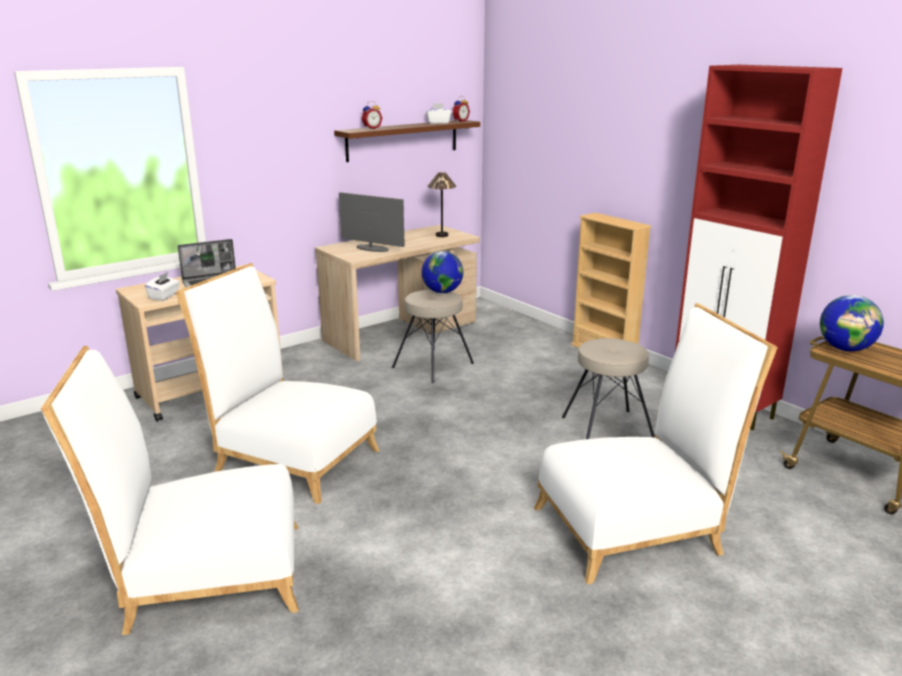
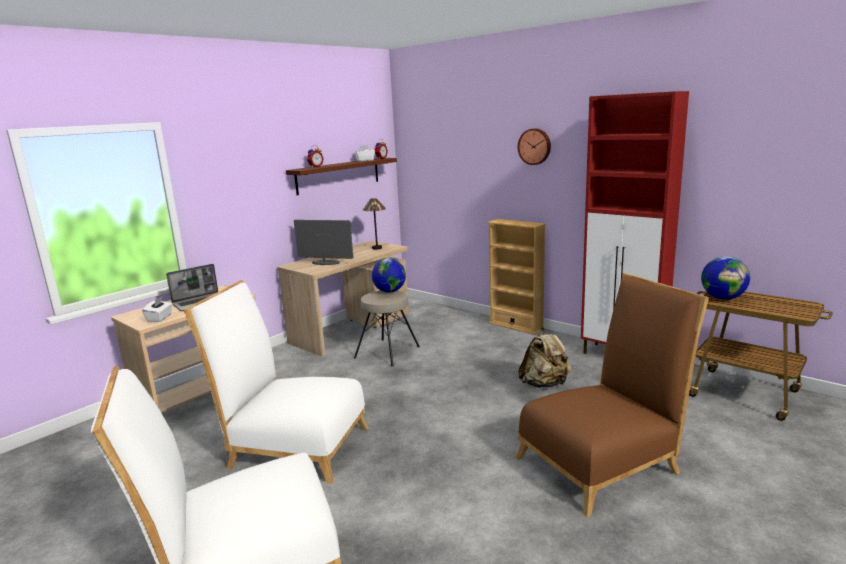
camera: 10 degrees left, 5 degrees down
white chair [534,303,778,584] -> brown chair [516,273,709,517]
beige stool [562,338,655,439] -> beige backpack [518,327,571,388]
none -> wall clock [517,128,551,165]

